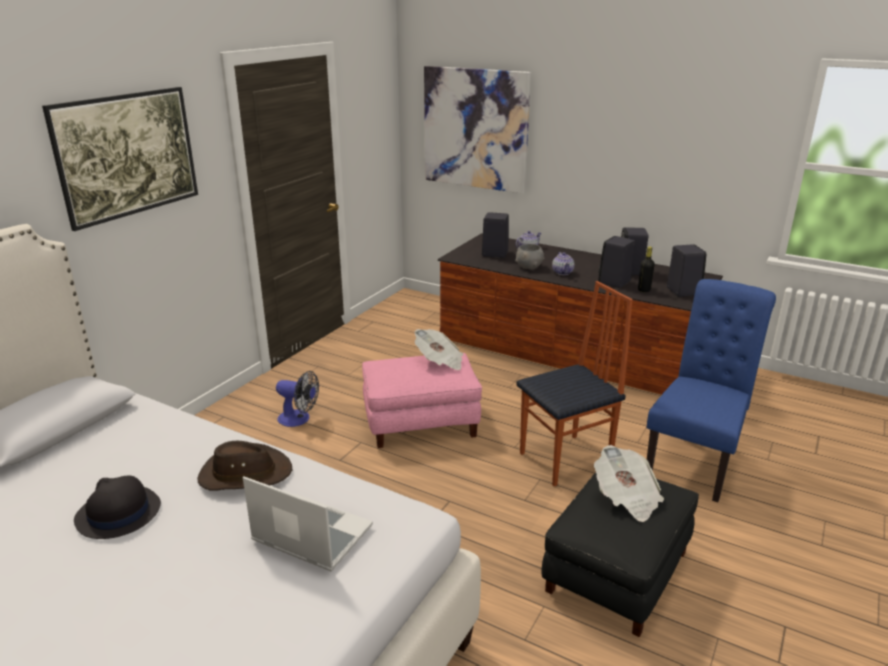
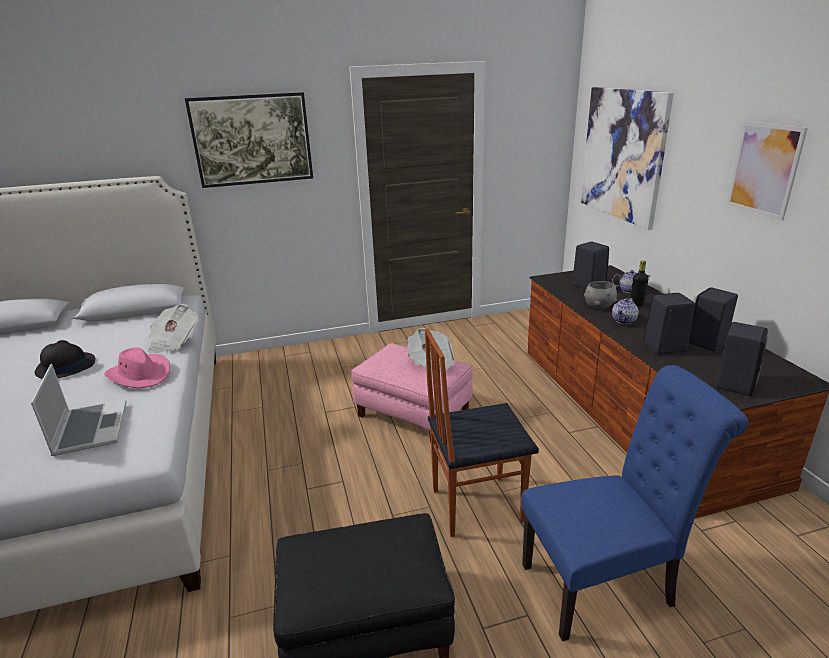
camera: 45 degrees right, 0 degrees up
brown hat [198,441,292,491] -> pink hat [104,347,170,388]
fan [276,371,319,427] -> none
chair [516,281,633,486] -> chair turned 150 degrees clockwise [425,328,539,537]
newspaper [594,445,664,522] -> newspaper moved to [148,304,198,353]
black bottle [638,247,655,292] -> black bottle moved to [630,260,649,306]
none -> picture [726,121,808,220]

